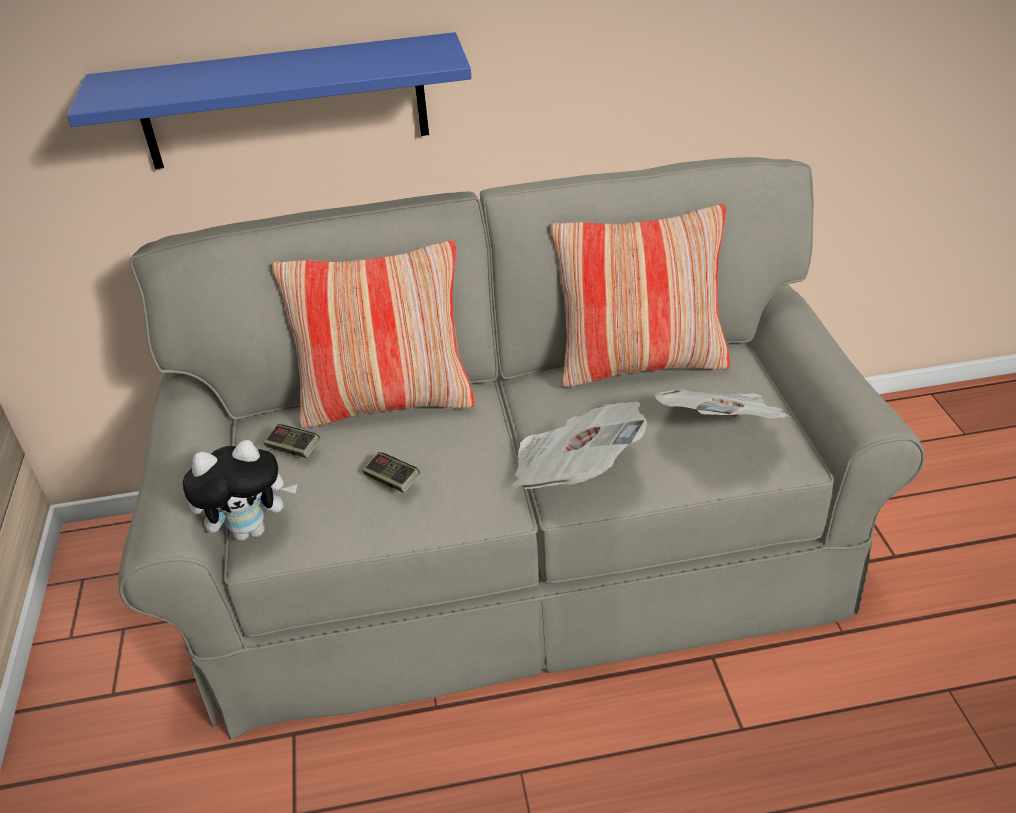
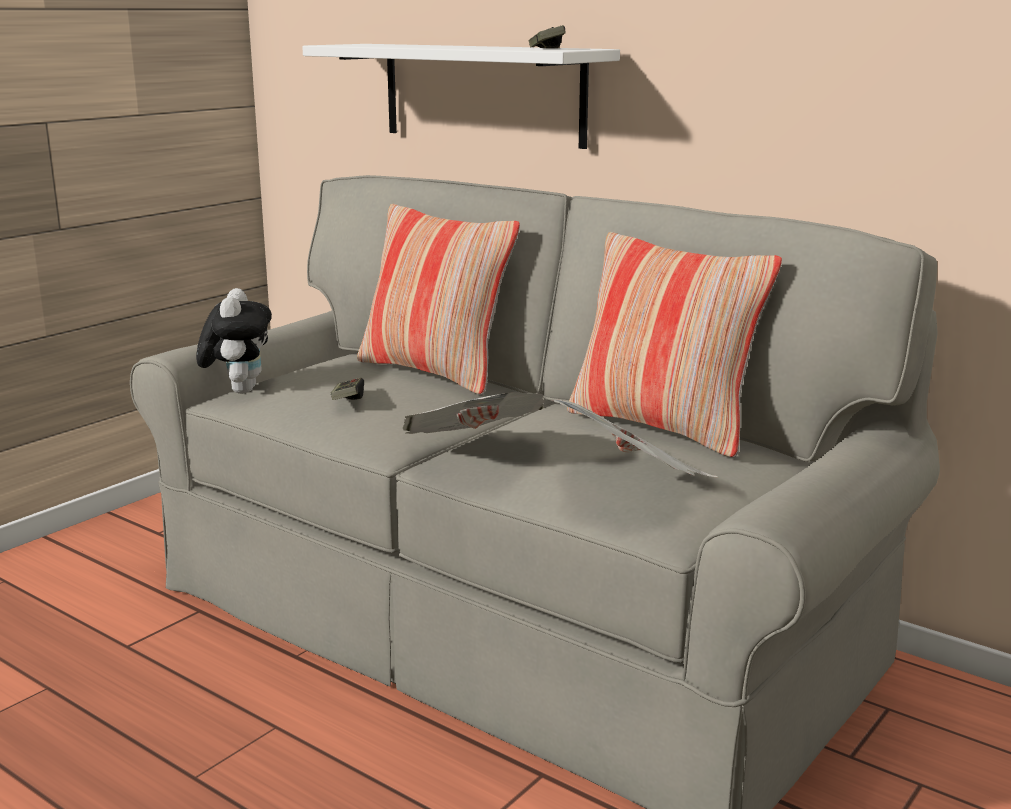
camera: 45 degrees right, 20 degrees down
blue shelf [67,32,472,169] -> white shelf [302,44,620,149]
plush toy [183,440,297,541] -> plush toy turned 120 degrees counterclockwise [196,288,272,394]
game controller [264,424,320,458] -> game controller moved to [529,25,565,48]

